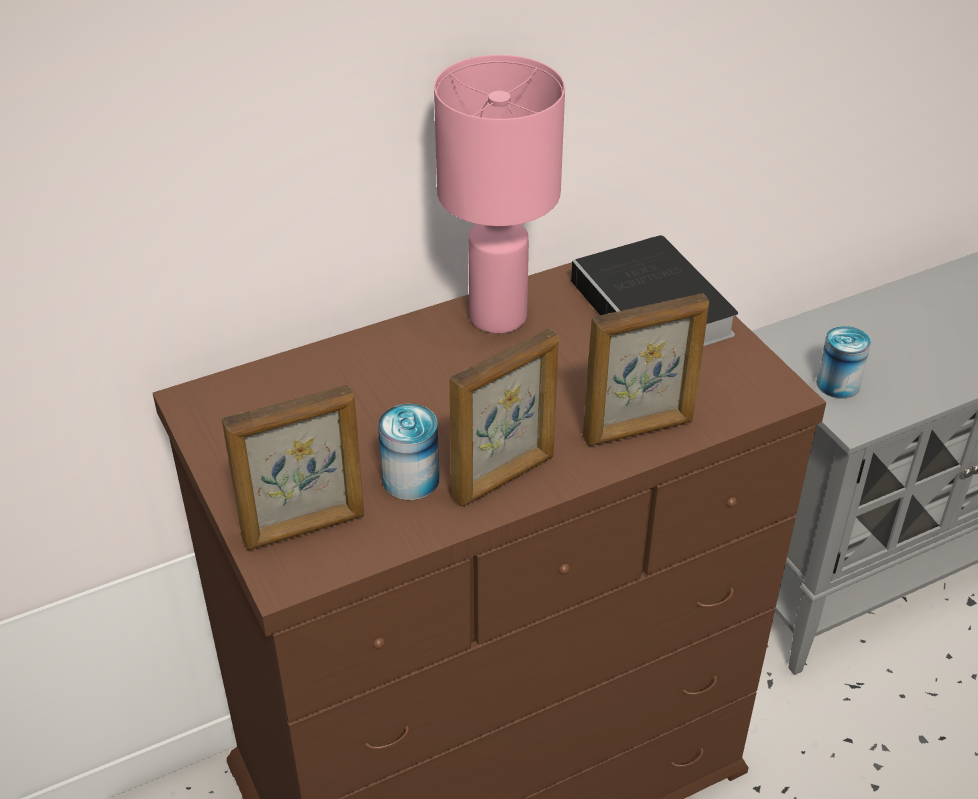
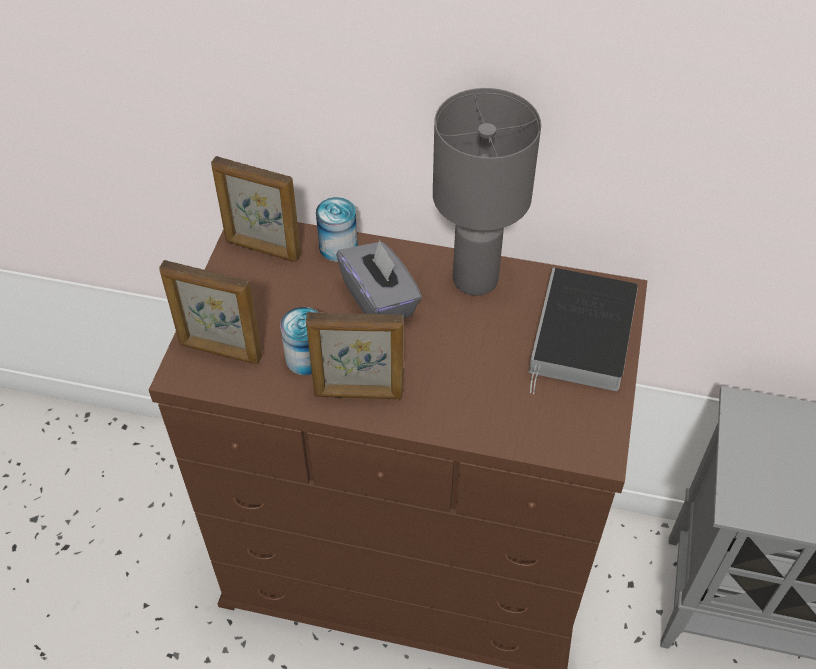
camera: 40 degrees right, 10 degrees up
pink table lamp [434,55,565,334] -> grey table lamp [433,88,541,296]
picture frame [583,293,709,446] -> picture frame moved to [211,156,301,262]
can [816,326,871,399] -> can moved to [316,197,358,262]
none -> grey tissue box [336,240,422,319]

